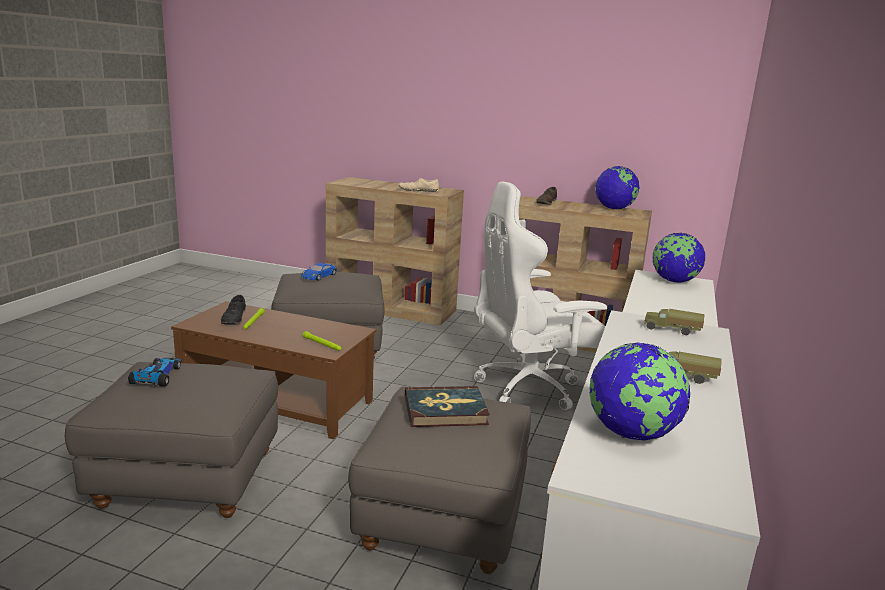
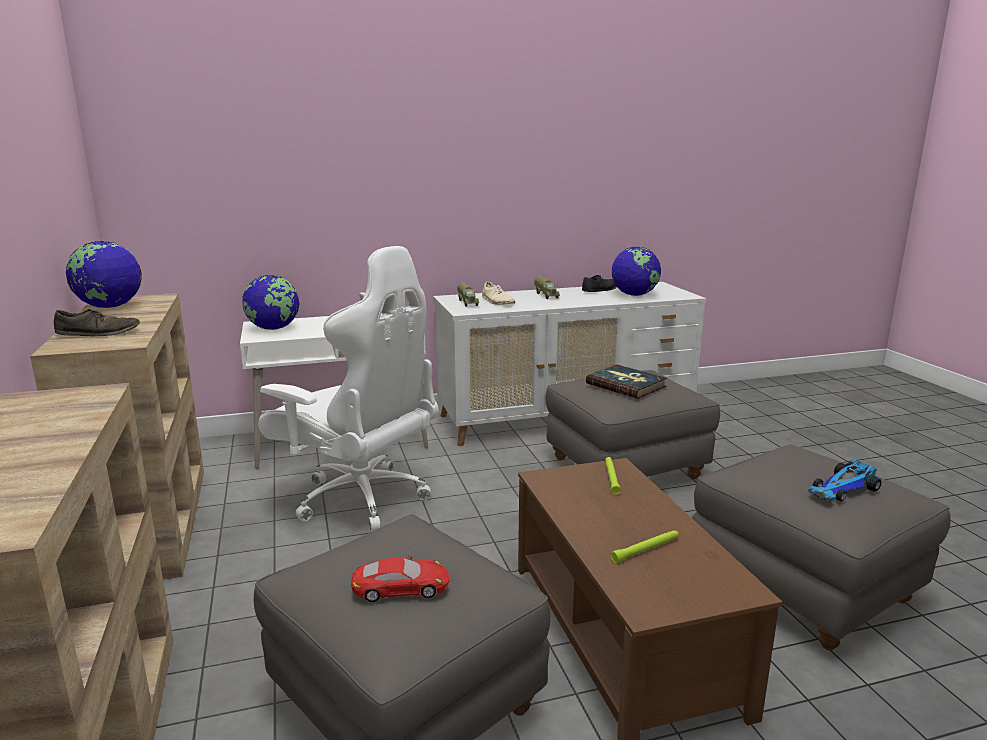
camera: 125 degrees left, 0 degrees up
black shoe [221,295,246,325] -> black shoe moved to [582,275,617,292]
blue toy car [302,263,337,281] -> red toy car [351,556,449,602]
beige shoe [398,178,439,192] -> beige shoe moved to [482,282,515,305]

